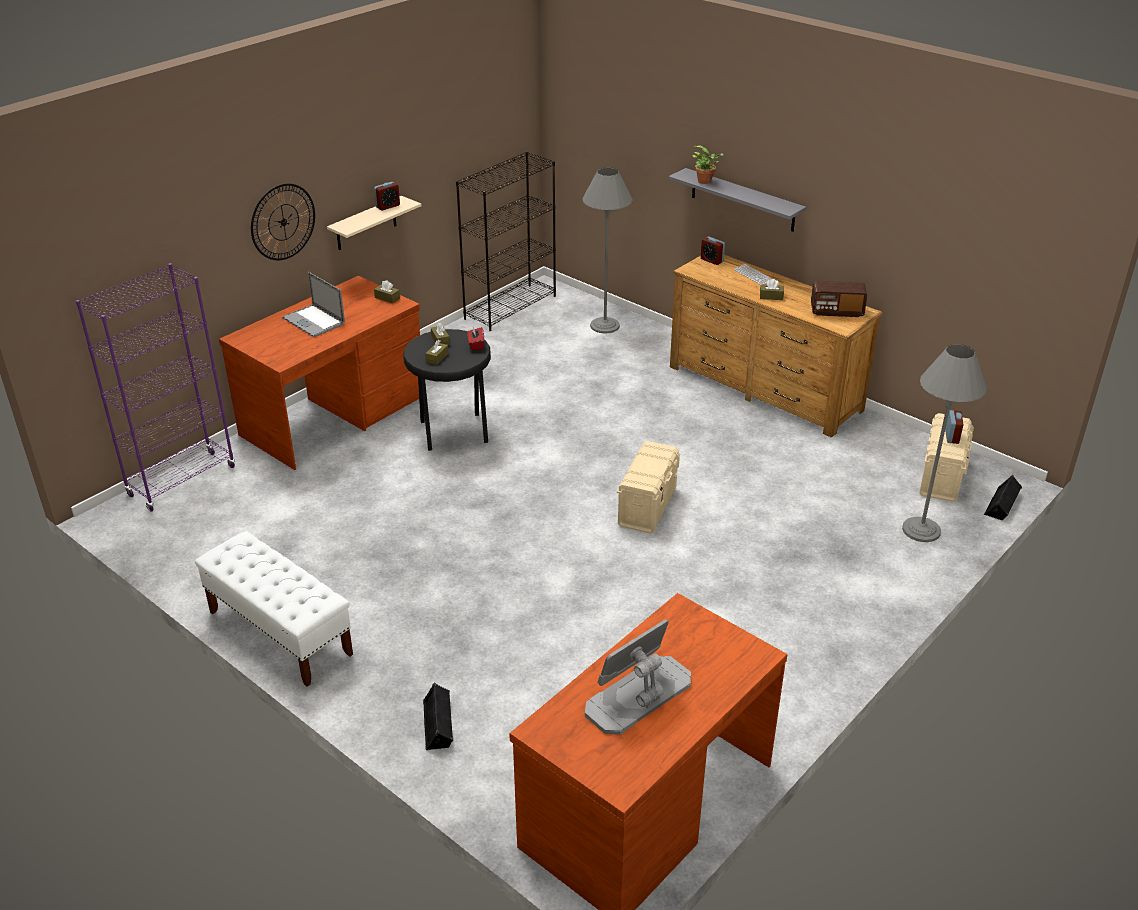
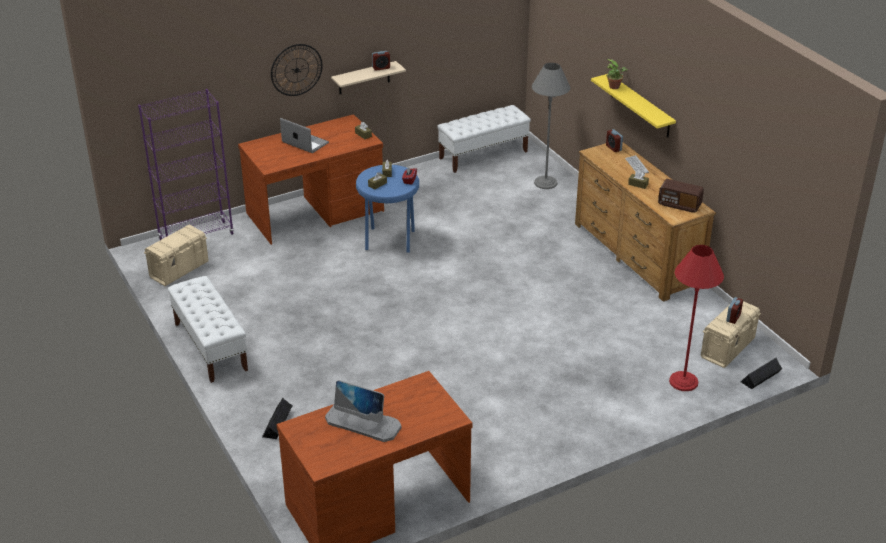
camera: 20 degrees right, 0 degrees up
laptop [282,272,345,337] -> laptop turned 150 degrees clockwise [280,118,329,153]
black stool [403,329,491,451] -> blue stool [356,165,419,253]
black bookcase [456,151,556,331] -> white bench [437,105,531,173]
monitor [585,619,691,735] -> monitor turned 135 degrees counterclockwise [325,380,401,442]
beige storage box [617,441,680,534] -> beige storage box moved to [144,224,209,286]
grey shelf [669,168,806,232] -> yellow shelf [591,74,676,137]
grey floor lamp [902,344,987,542] -> red floor lamp [669,245,724,391]

